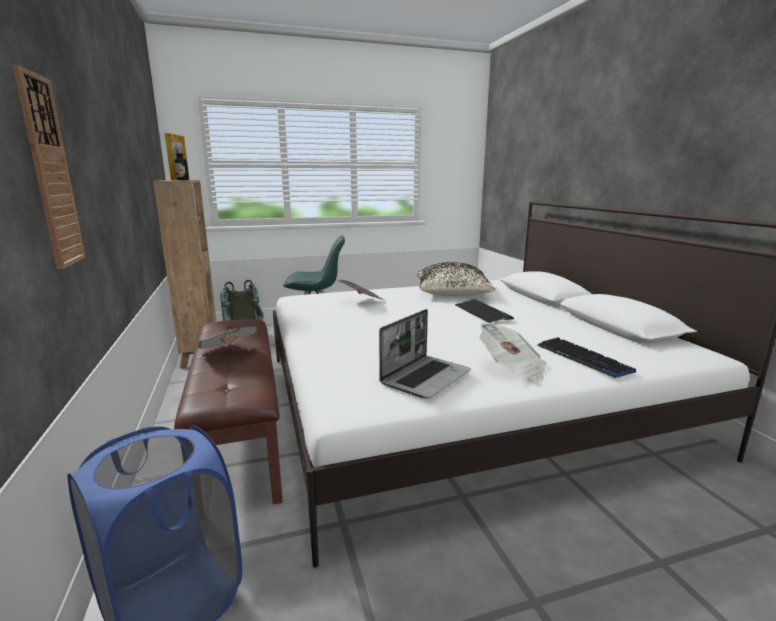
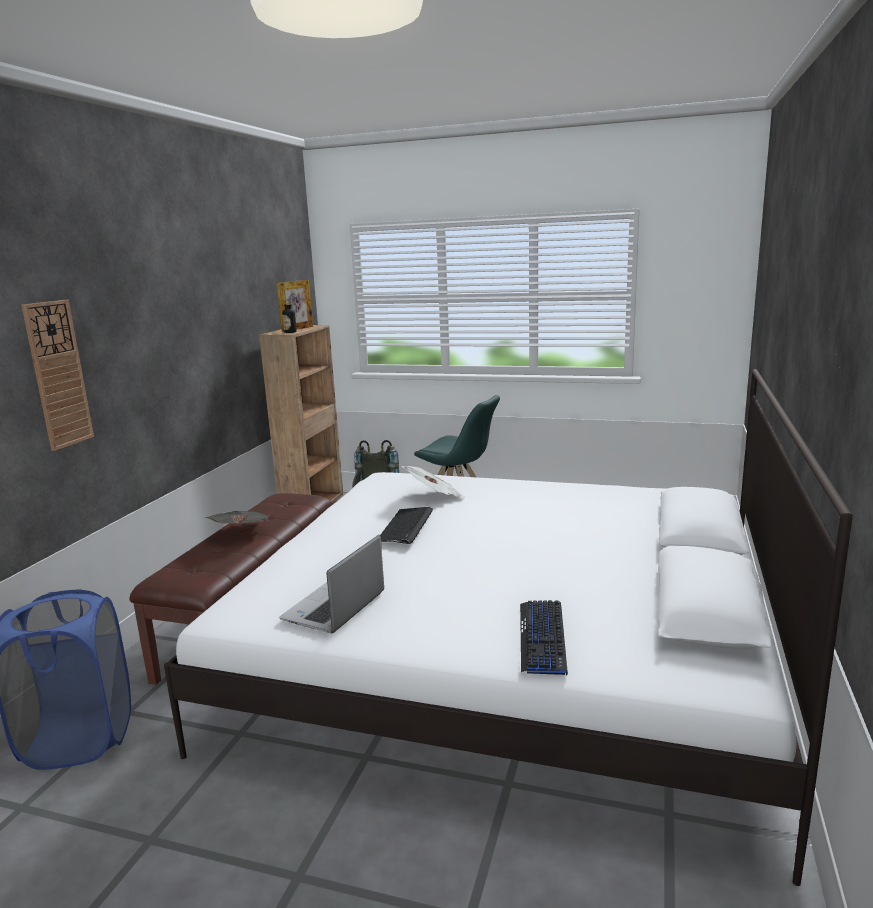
camera: 35 degrees right, 0 degrees up
laptop [379,309,471,399] -> laptop turned 135 degrees clockwise [280,535,384,633]
beige pillow [417,262,495,296] -> none
keyboard [455,299,514,323] -> keyboard moved to [380,507,433,544]
newspaper [479,323,546,382] -> none

